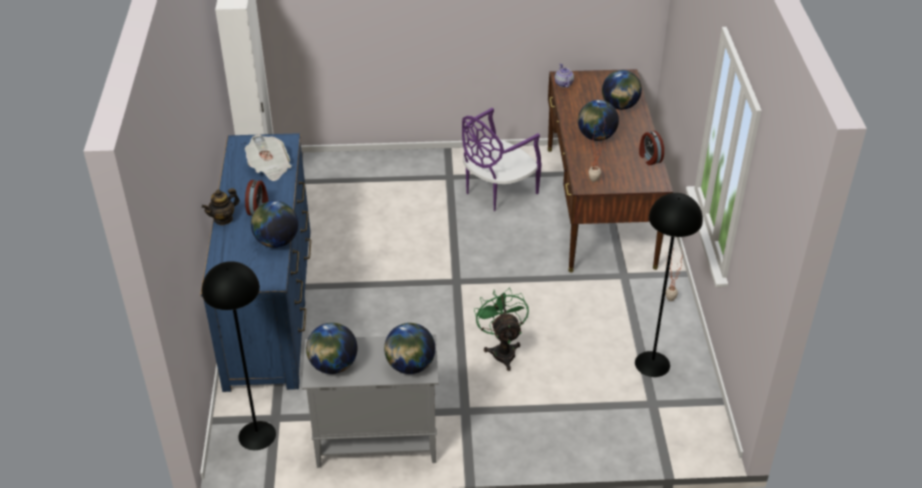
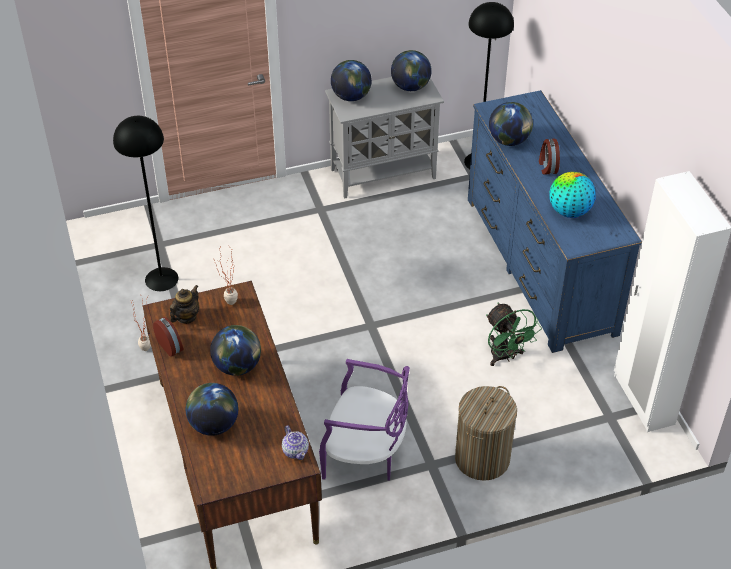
camera: 165 degrees right, 5 degrees up
teapot [202,188,240,226] -> teapot moved to [170,285,199,324]
newspaper [245,135,292,181] -> globe [549,172,596,218]
purple chair [462,108,542,211] -> purple chair turned 75 degrees clockwise [319,359,410,481]
green fan [474,288,529,371] -> green fan moved to [486,302,542,366]
none -> laundry basket [455,386,517,481]

